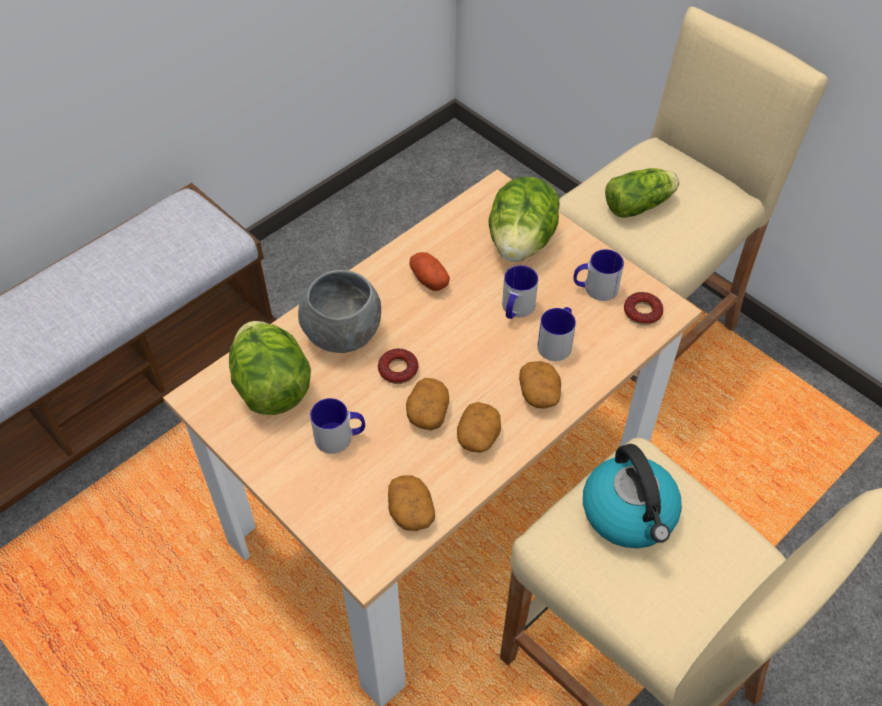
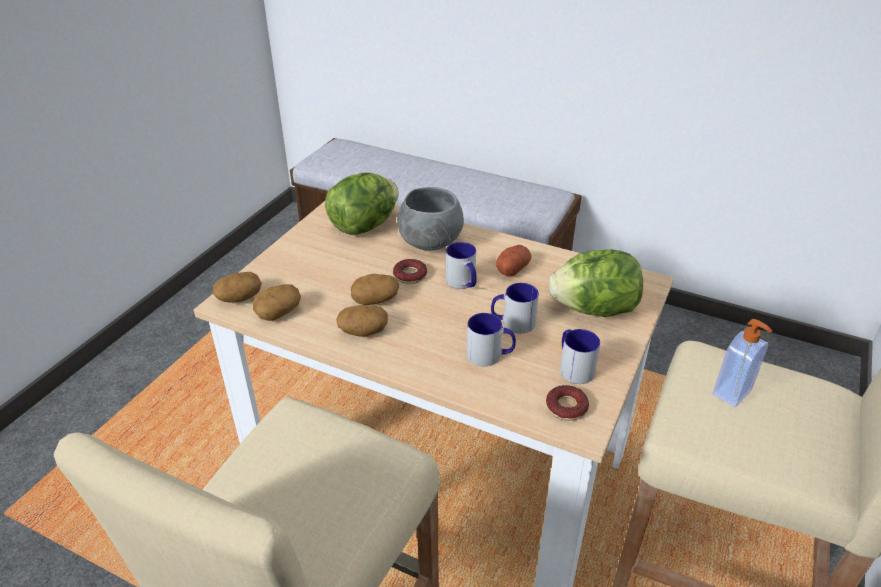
camera: 70 degrees right, 15 degrees down
mug [310,398,365,454] -> mug moved to [446,242,477,289]
potato [519,361,561,408] -> potato moved to [212,272,262,302]
kettle [583,444,682,548] -> none
lettuce [605,168,679,218] -> soap dispenser [713,319,773,407]

